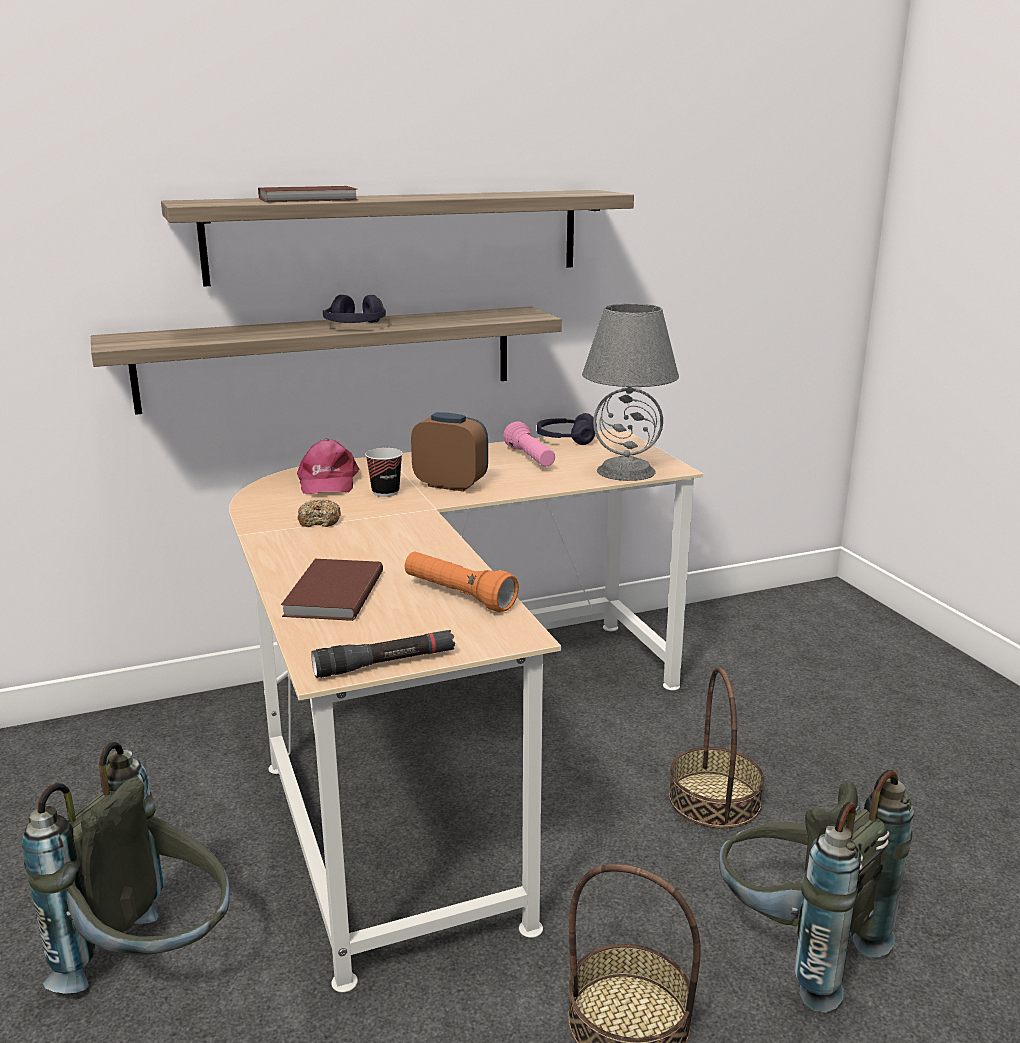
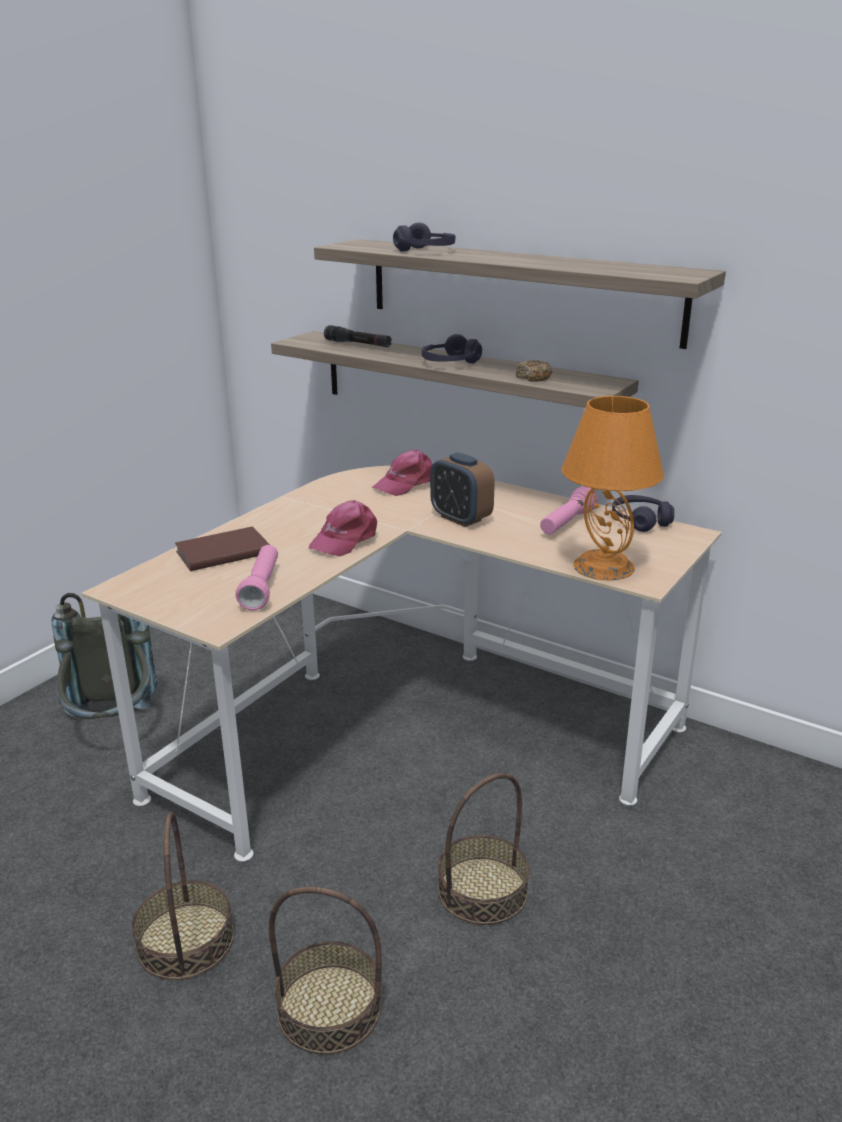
camera: 55 degrees right, 5 degrees up
brown book [258,186,358,202] -> purple headphones [393,223,455,252]
donut [297,500,341,527] -> donut moved to [516,360,552,382]
black flashlight [311,630,455,678] -> black flashlight moved to [324,325,392,347]
cup [365,448,403,497] -> none
orange flashlight [405,552,519,612] -> pink flashlight [235,545,278,610]
alarm clock [411,412,488,492] -> alarm clock turned 150 degrees clockwise [430,453,495,527]
grey table lamp [582,303,679,481] -> orange table lamp [562,396,664,580]
grey backpack [719,770,914,1013] -> basket [269,887,382,1054]
none -> pink cap [309,500,377,556]

